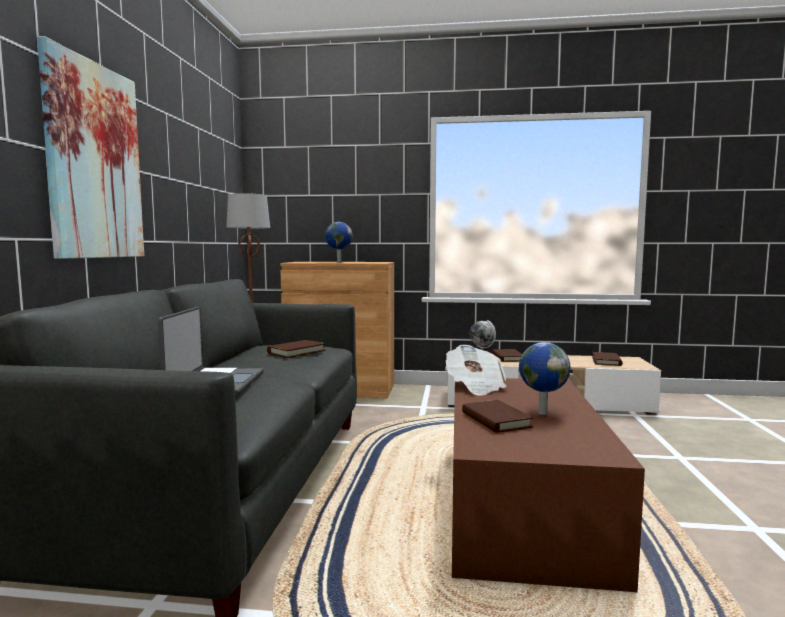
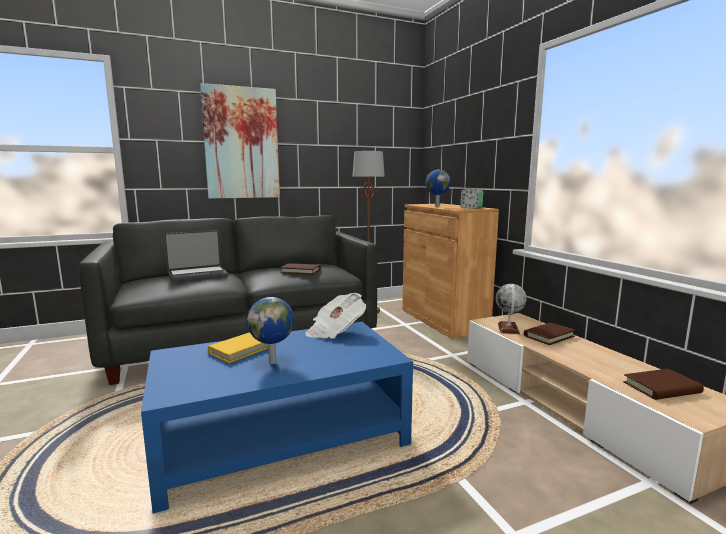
camera: 60 degrees right, 5 degrees up
brown coffee table [452,378,645,592] -> blue coffee table [141,322,413,513]
brown book [462,400,533,433] -> yellow book [208,332,268,363]
none -> alarm clock [460,189,484,209]

